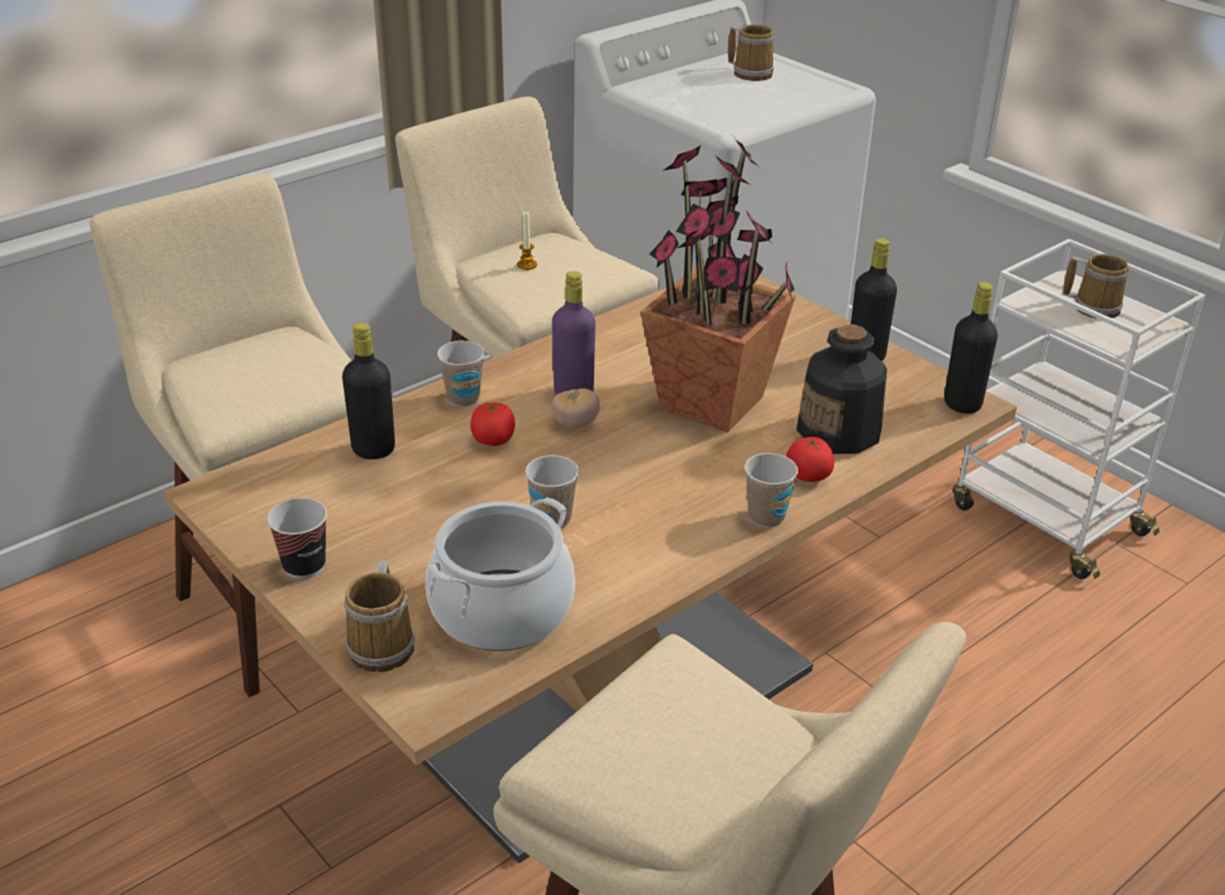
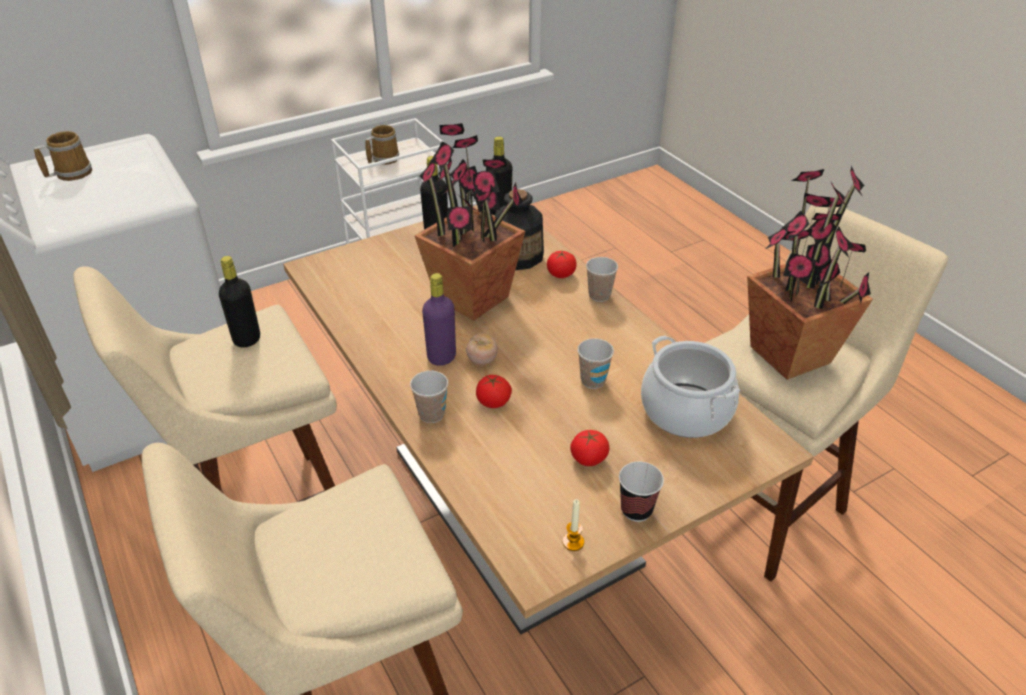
camera: 80 degrees left, 5 degrees up
black bottle [342,323,395,459] -> black bottle moved to [219,256,260,348]
mug [344,560,415,672] -> none
candle [517,211,537,270] -> candle moved to [563,499,584,551]
none -> tomato [570,430,609,466]
none -> potted plant [747,166,873,380]

